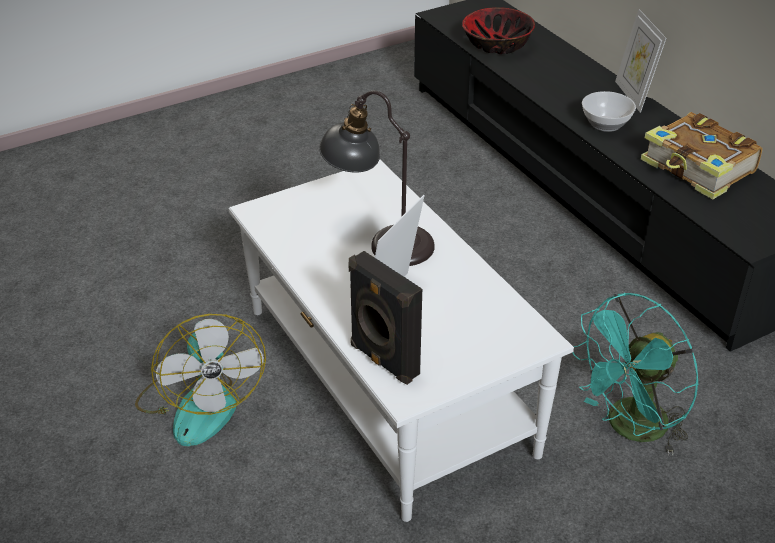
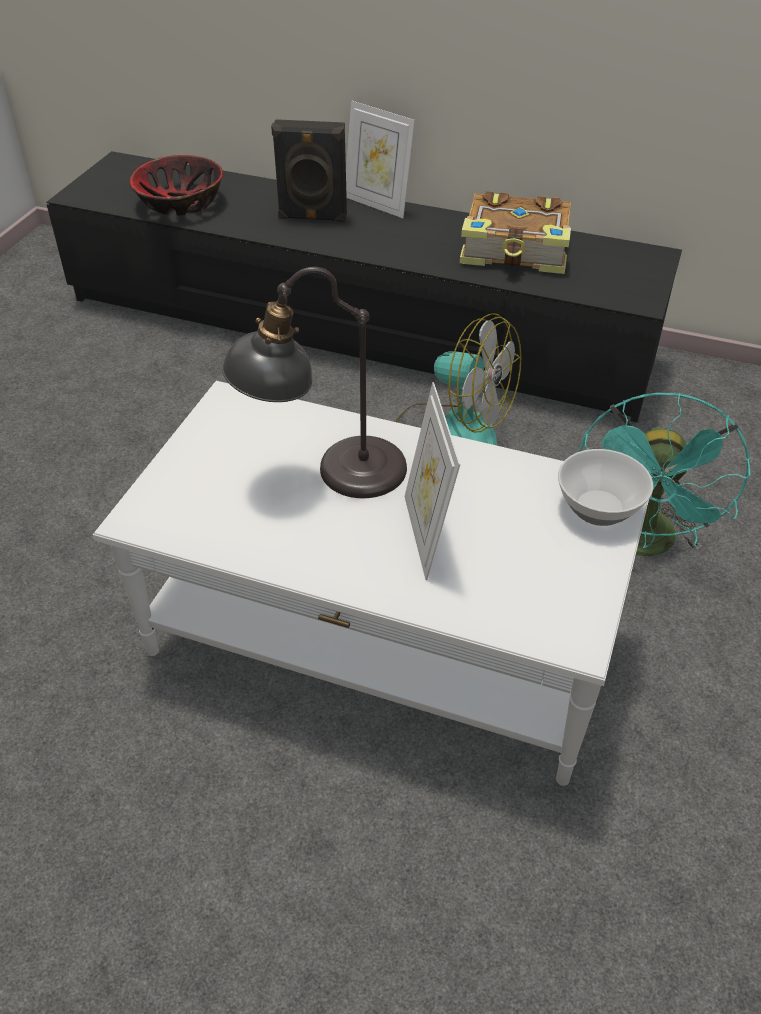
camera: 40 degrees left, 5 degrees up
fan [135,314,266,446] -> fan moved to [395,313,522,446]
black speaker [349,251,422,385] -> black speaker moved to [271,119,347,222]
bowl [582,91,636,132] -> bowl moved to [558,449,653,526]

